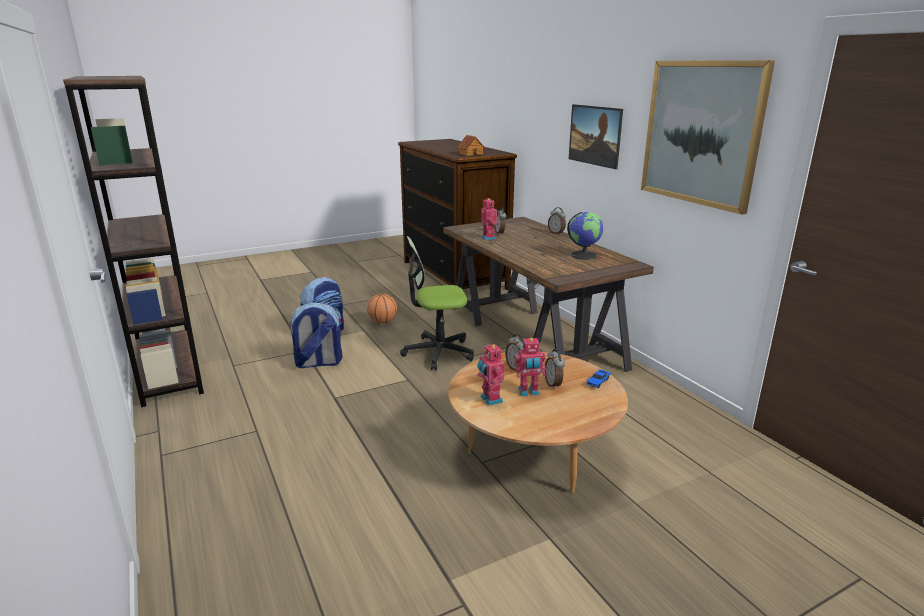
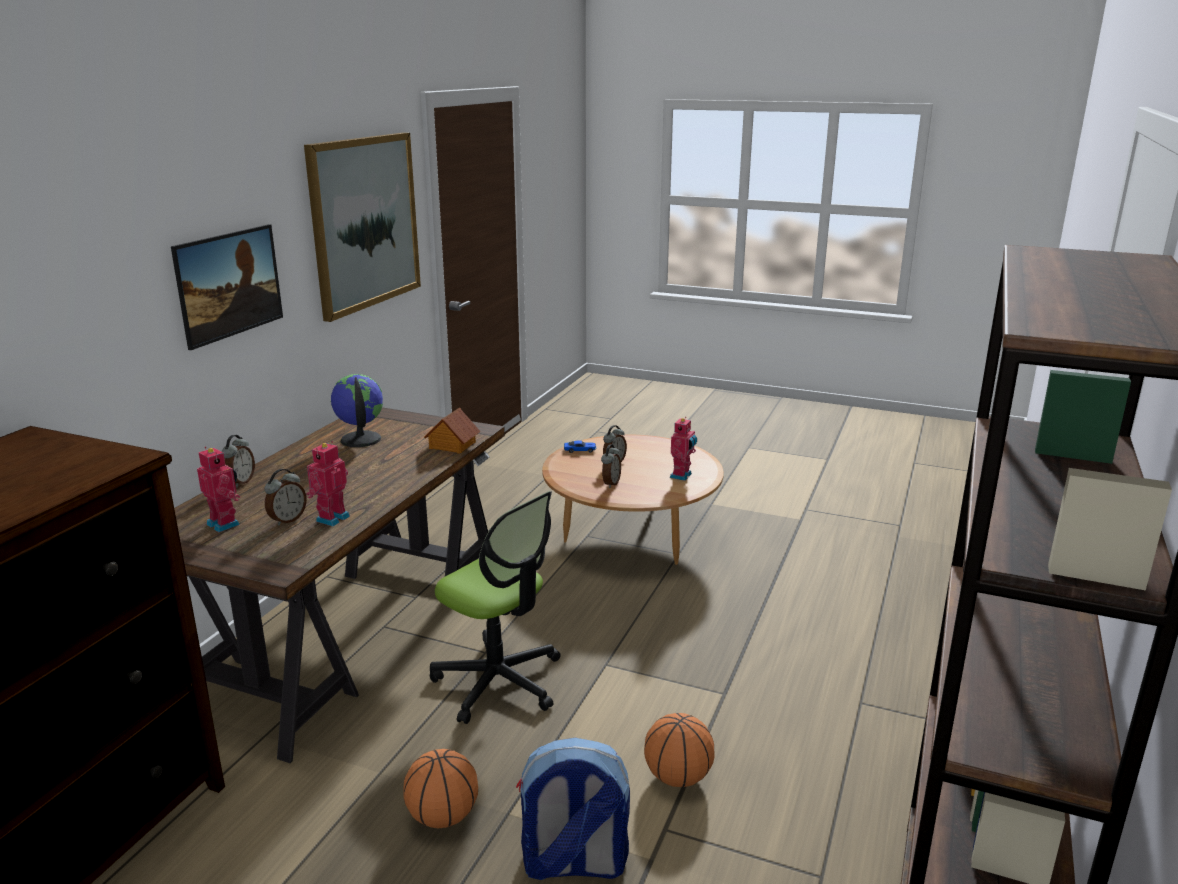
camera: 130 degrees left, 0 degrees up
backpack [289,302,343,368] -> basketball [644,713,714,787]
toy house [457,135,485,156] -> toy house moved to [424,407,480,454]
toy robot [515,338,546,396] -> toy robot moved to [197,447,240,532]

